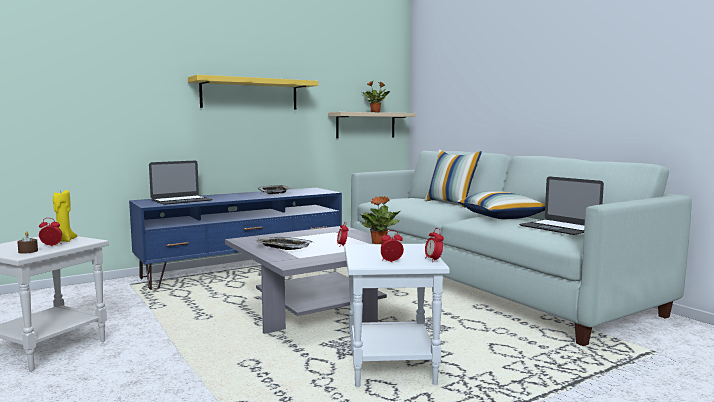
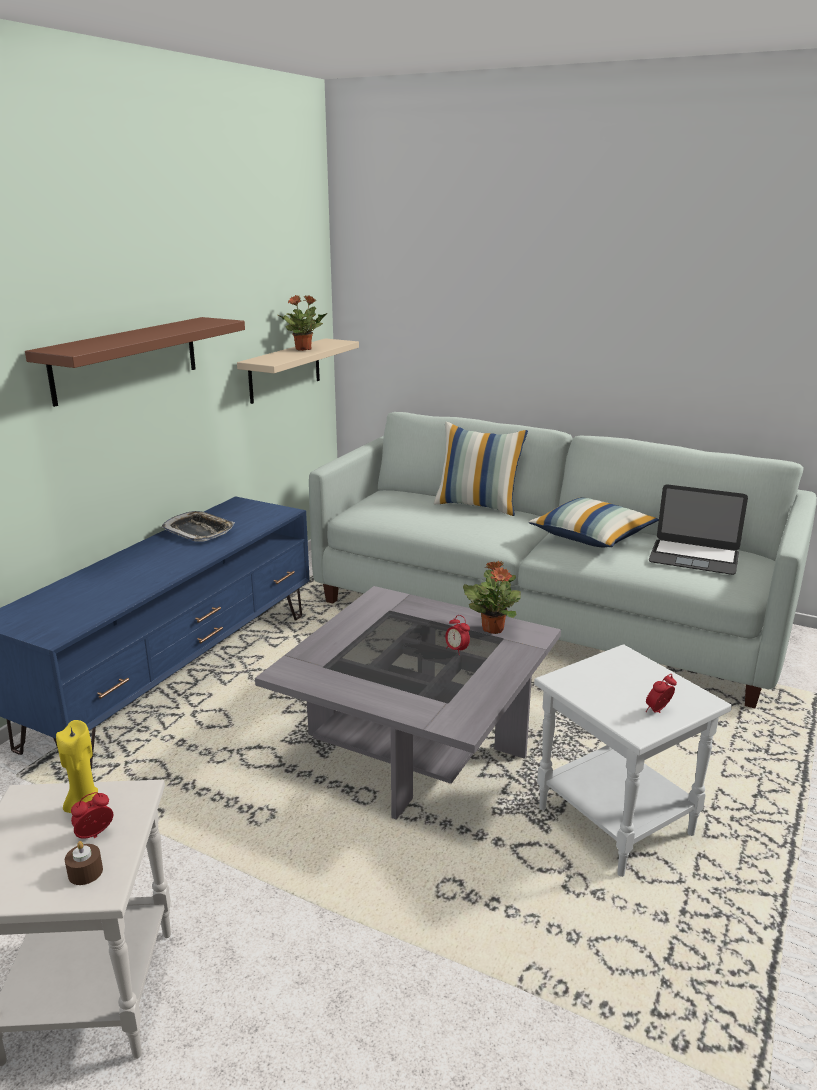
camera: 30 degrees left, 15 degrees up
laptop [149,161,212,205] -> none
yellow shelf [188,75,318,110] -> brown shelf [25,317,245,407]
tray [255,237,313,250] -> none
alarm clock [425,228,444,262] -> none

